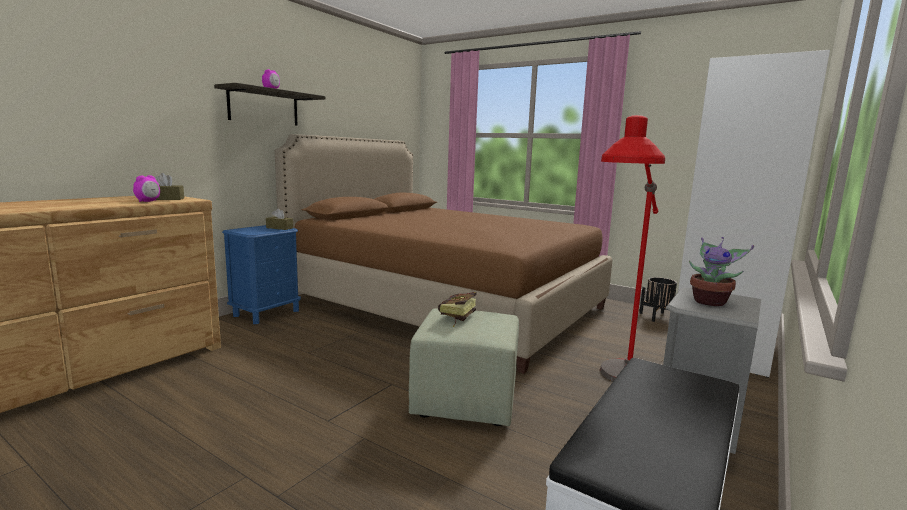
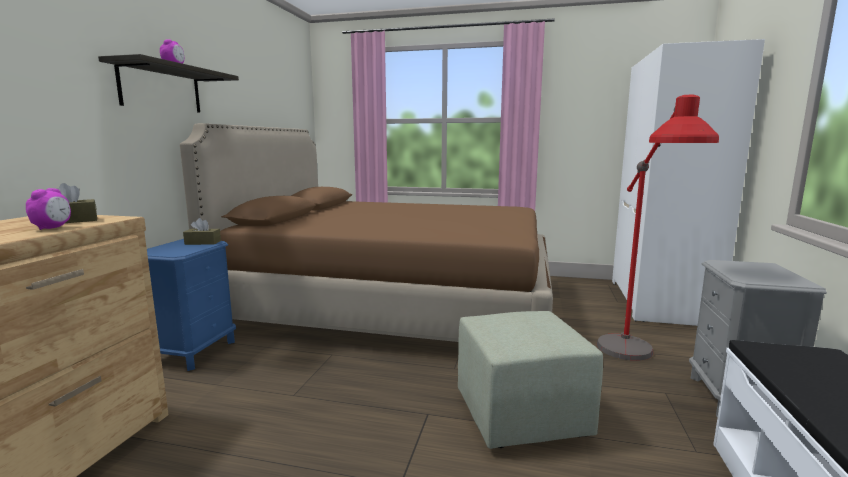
camera: 20 degrees left, 0 degrees up
book [438,292,477,327] -> none
black planter [639,277,677,322] -> none
potted plant [689,237,754,306] -> none

